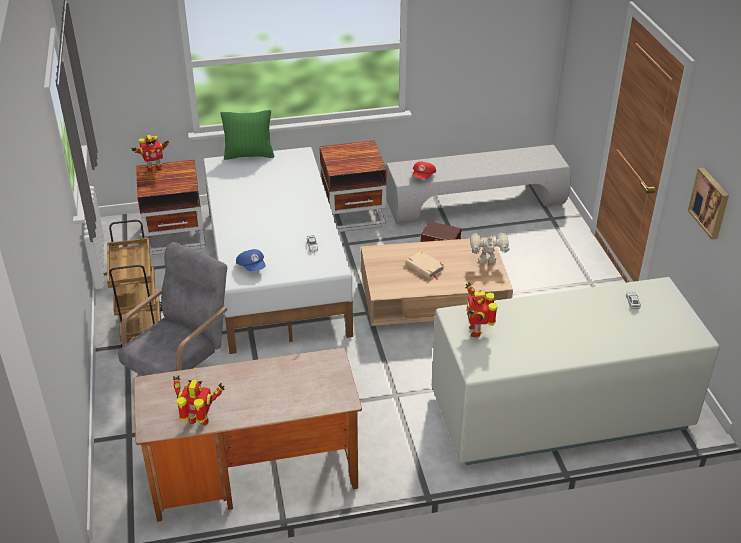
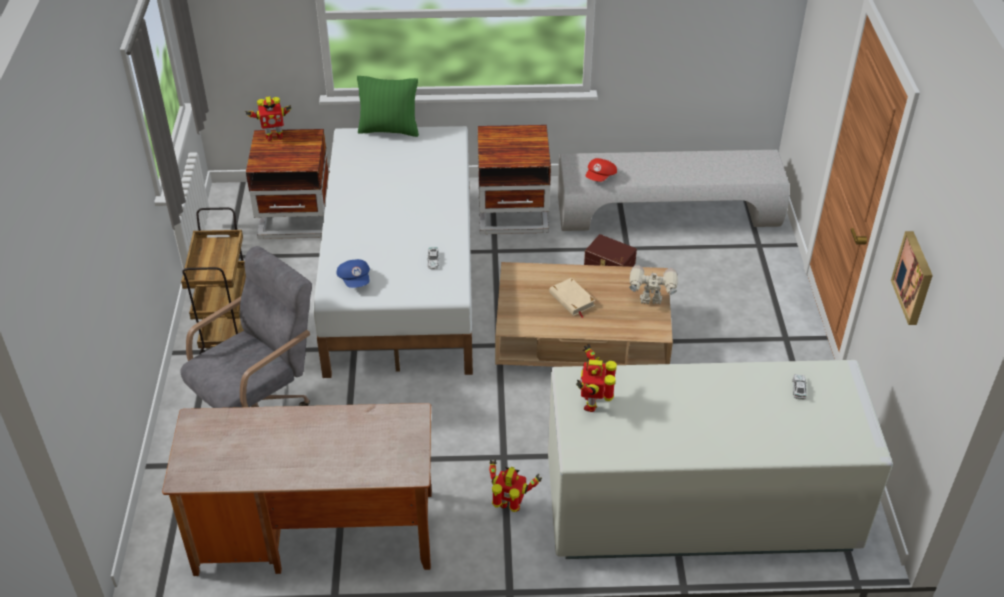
camera: 10 degrees right, 5 degrees up
toy robot [173,375,225,425] -> toy robot moved to [489,460,542,512]

